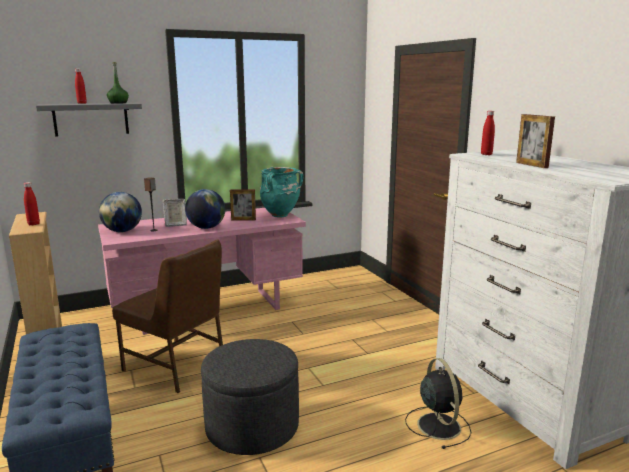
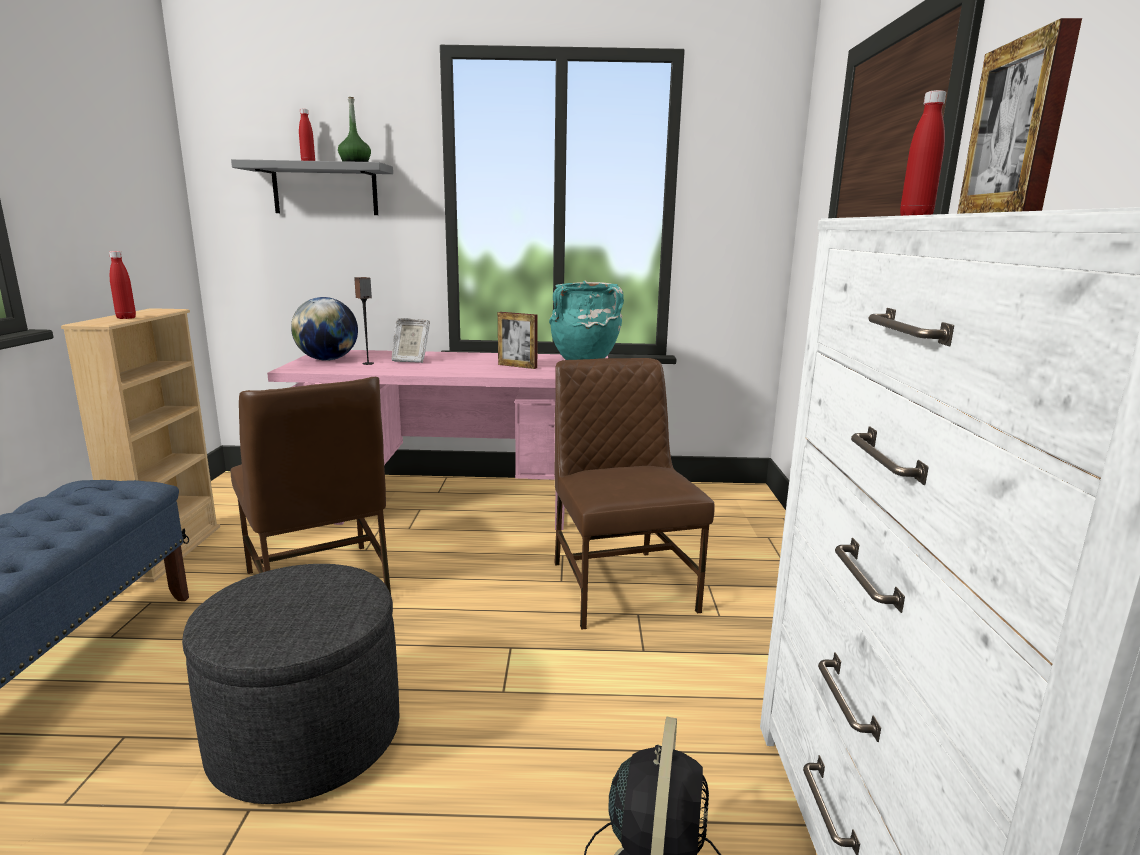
camera: 25 degrees right, 0 degrees up
globe [185,189,225,229] -> none
none -> brown chair [554,358,715,630]

